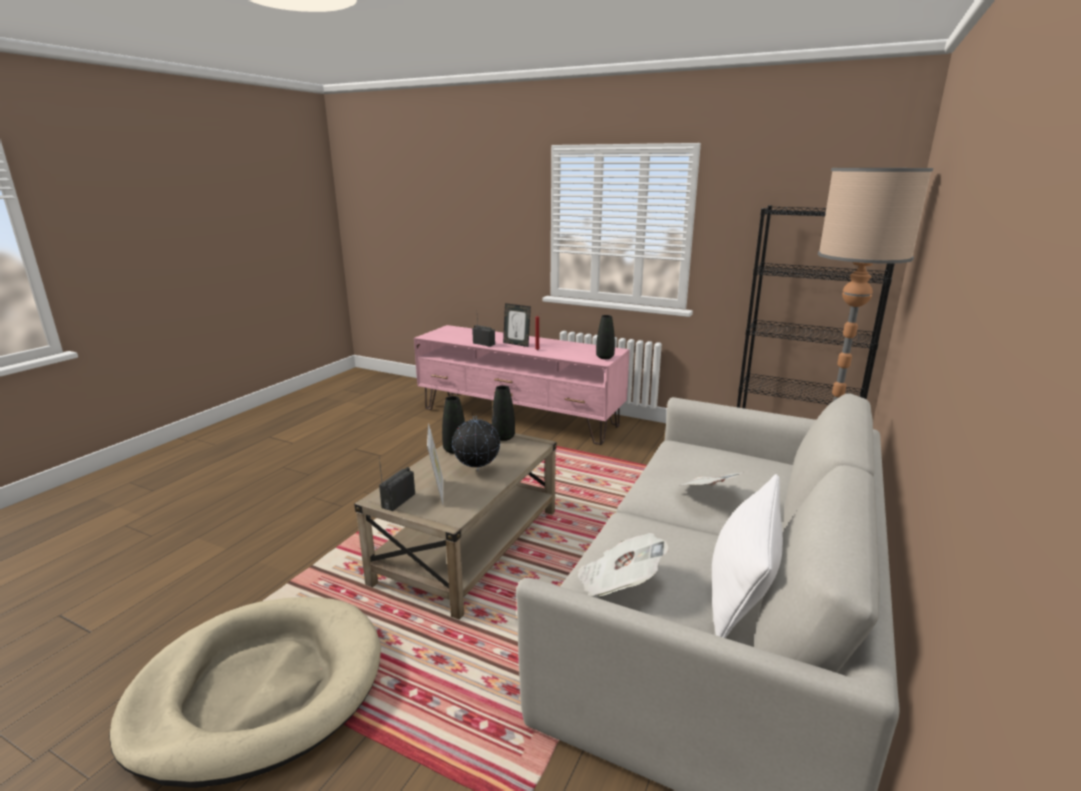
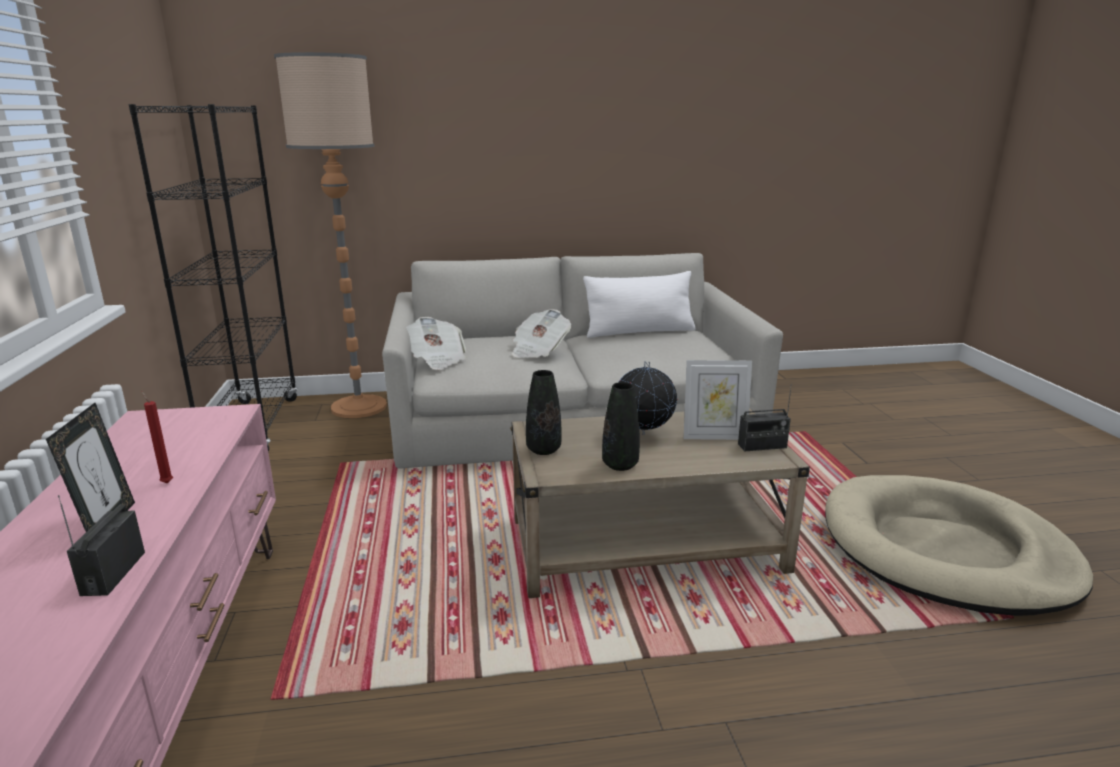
camera: 125 degrees left, 0 degrees up
picture frame [427,424,443,505] -> picture frame turned 135 degrees counterclockwise [684,360,752,440]
newspaper [577,533,669,597] -> newspaper moved to [406,317,466,370]
black vase [596,315,615,359] -> none

